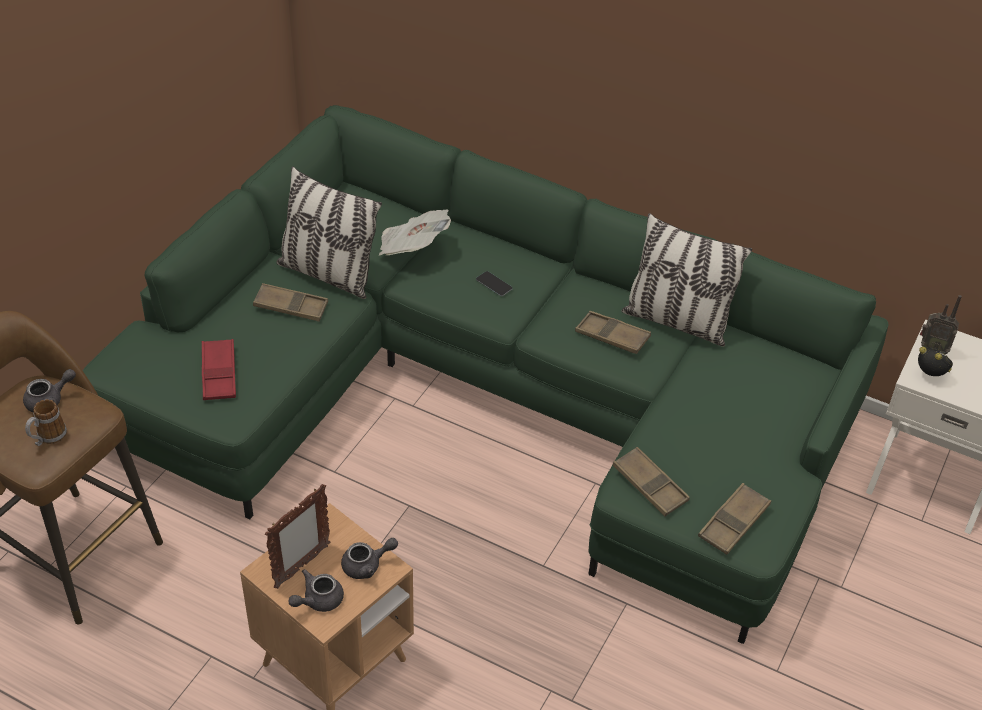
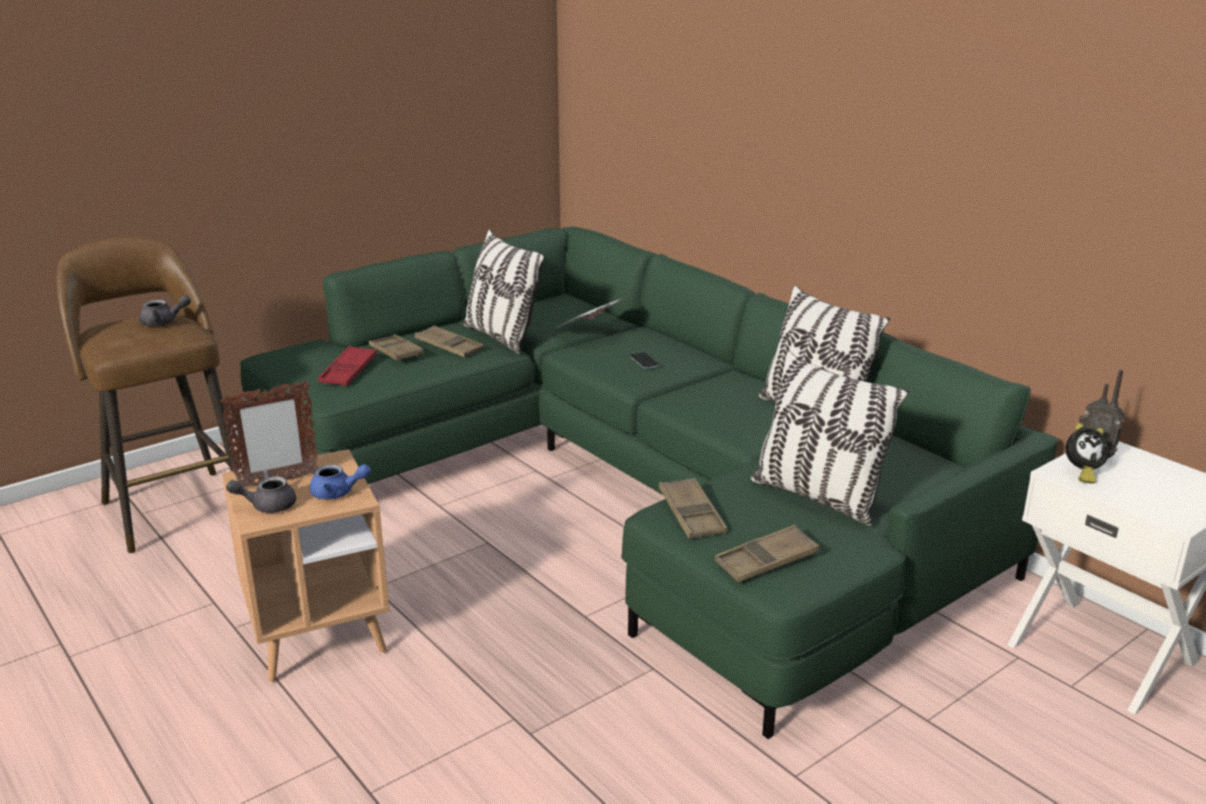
camera: 25 degrees right, 20 degrees down
mug [25,399,67,446] -> none
grey teapot [341,538,398,579] -> blue teapot [310,464,371,499]
brown tray [575,311,651,354] -> brown tray moved to [369,334,424,362]
alarm clock [918,347,953,376] -> alarm clock turned 105 degrees clockwise [1065,423,1109,483]
none -> pillow [750,351,909,525]

